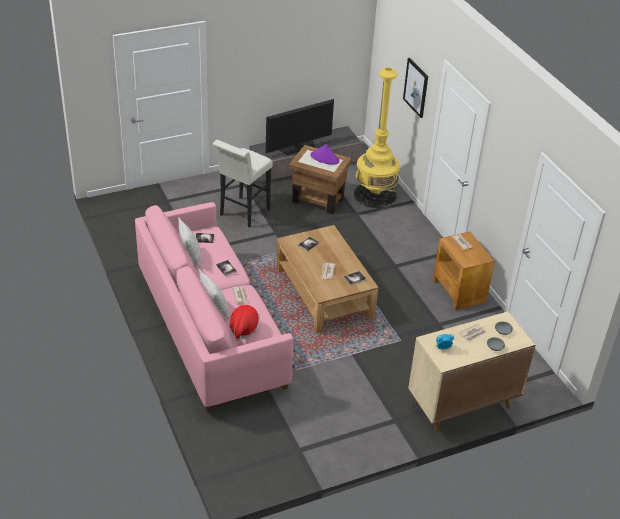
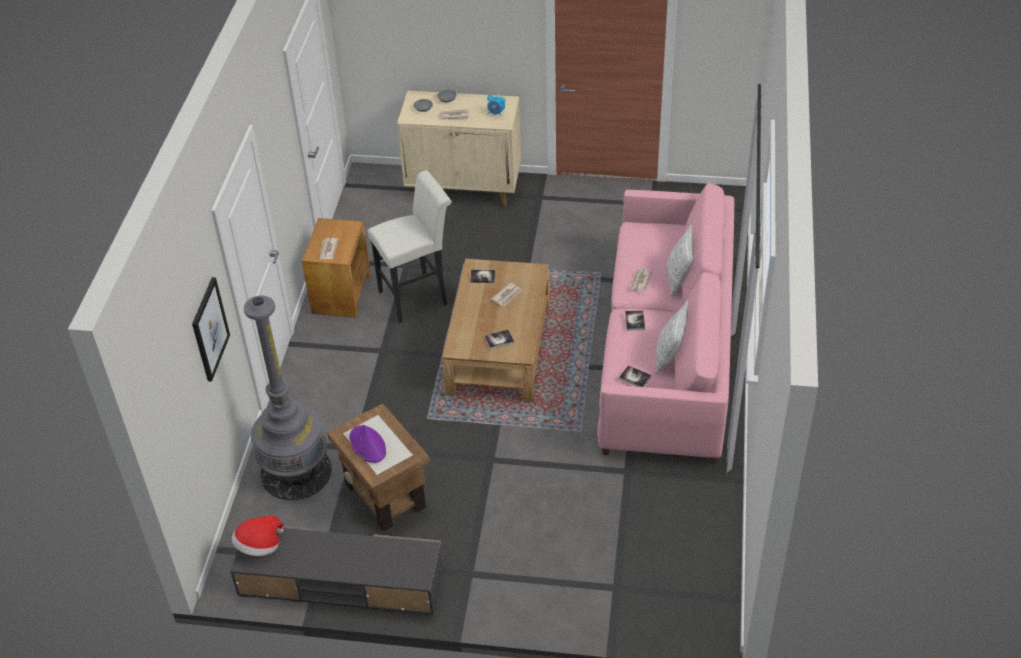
camera: 145 degrees left, 5 degrees up
white stool [213,140,273,228] -> white stool moved to [367,170,452,323]
hat [229,305,260,342] -> hat moved to [232,516,284,556]
television [266,99,334,155] -> none
yellow floor lamp [354,67,400,208] -> grey floor lamp [244,295,332,500]

